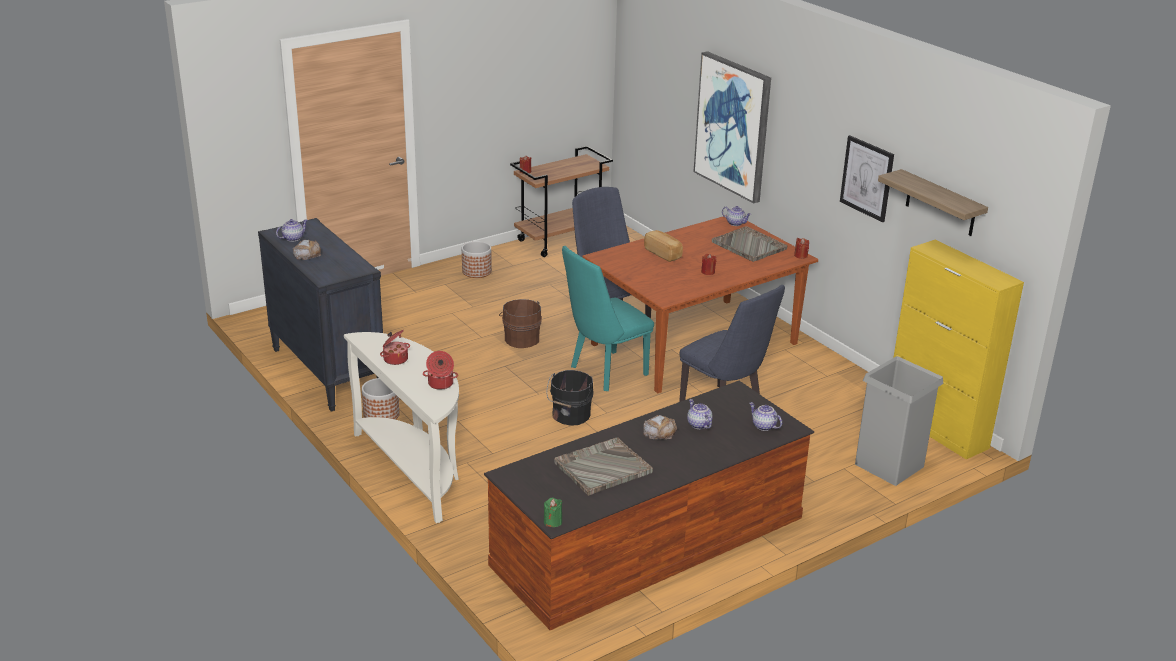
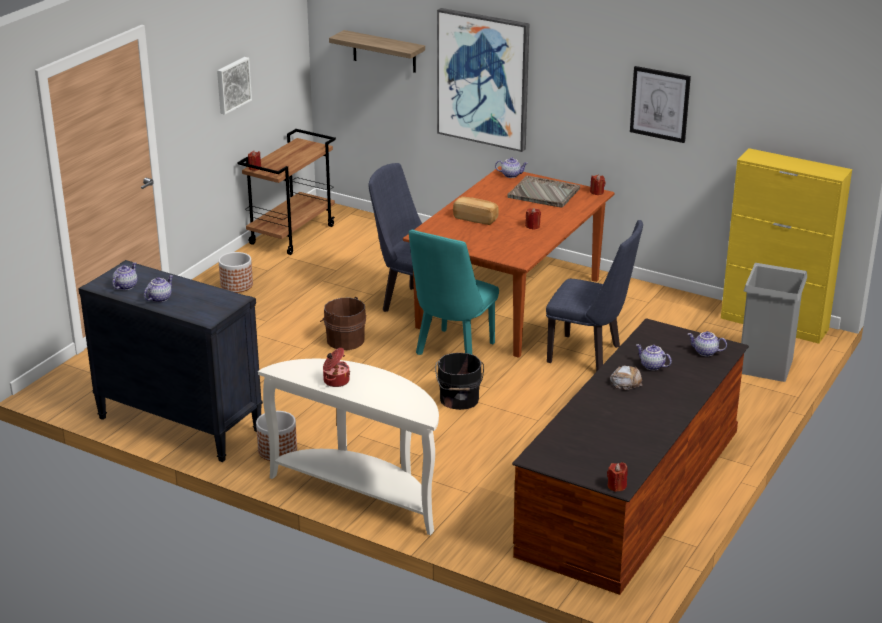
camera: 25 degrees left, 0 degrees up
bread [293,240,321,260] -> teapot [144,275,173,302]
cooking pot [423,351,458,390] -> none
green candle [544,498,562,527] -> red candle [607,462,628,492]
grey tray [554,437,653,496] -> none
shelf [878,169,988,236] -> shelf moved to [329,30,425,73]
none -> picture [217,57,252,115]

